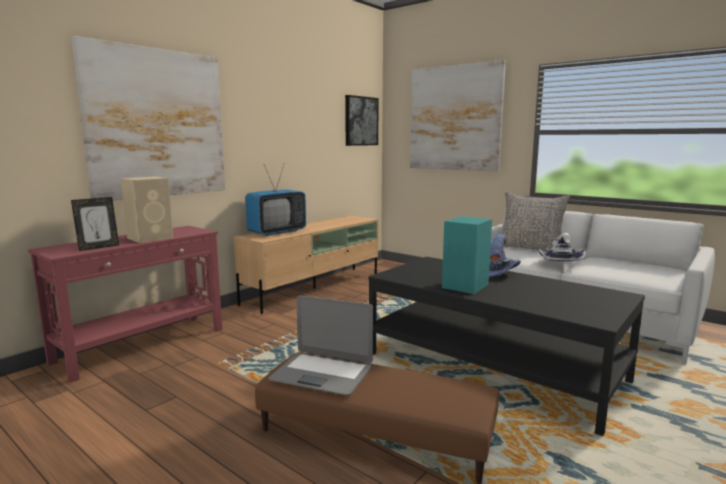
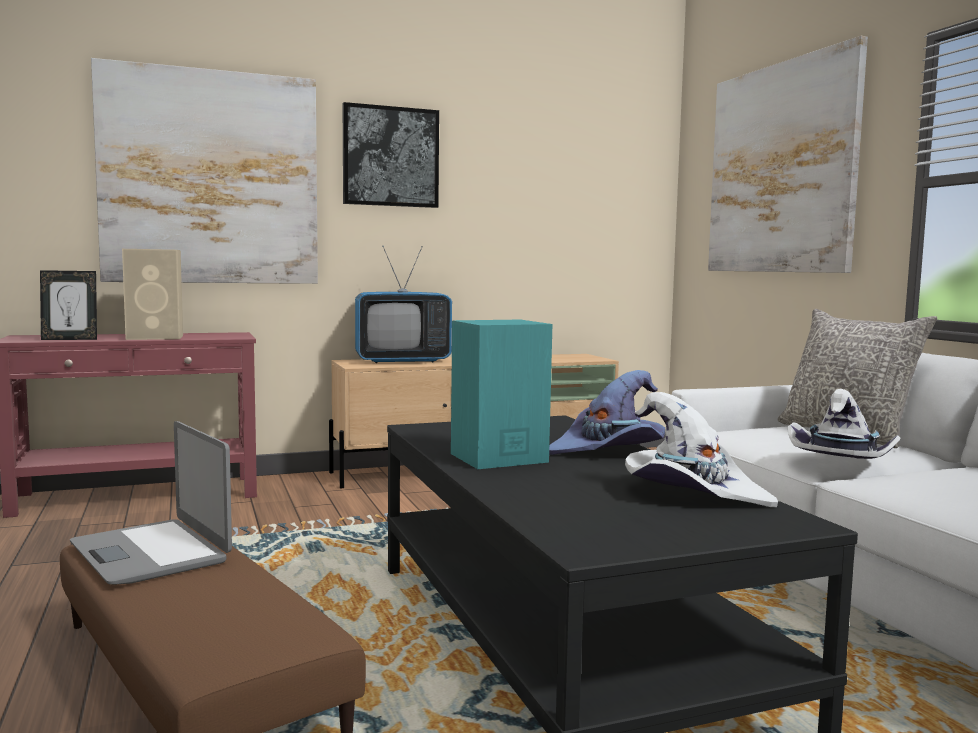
camera: 30 degrees right, 5 degrees down
picture [345,95,379,146] -> picture moved to [343,102,439,208]
none -> white hat [625,392,778,507]

